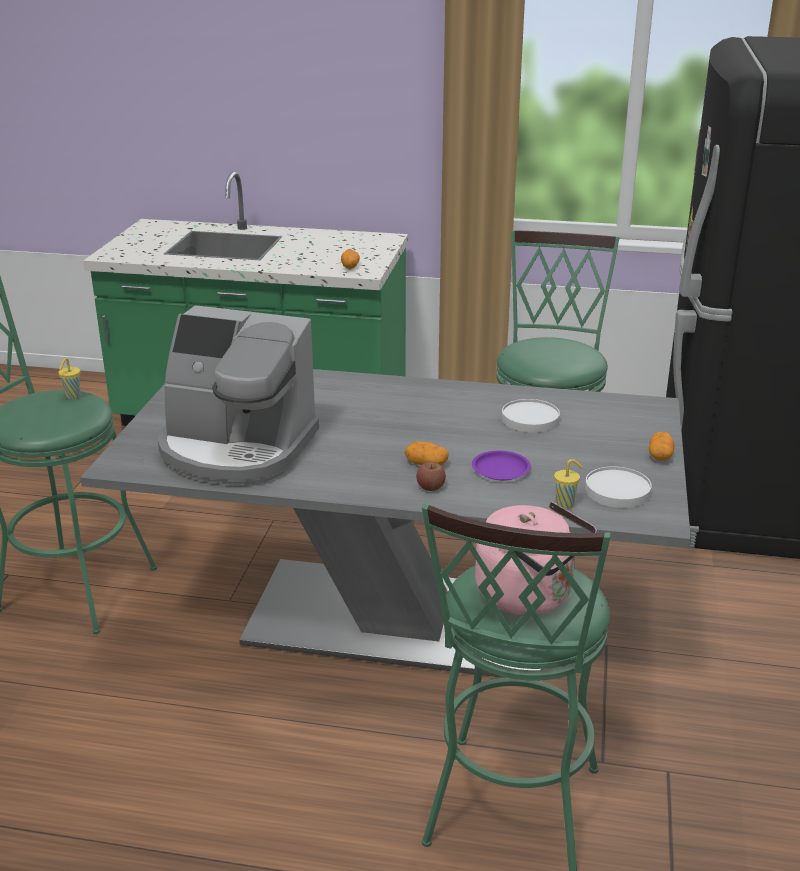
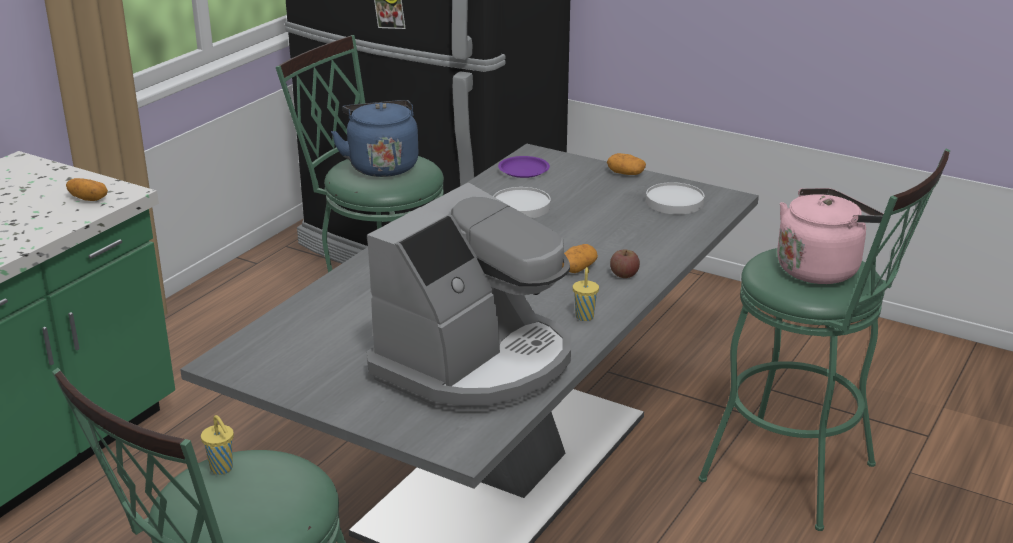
camera: 70 degrees left, 0 degrees up
purple plate [472,451,531,480] -> purple plate moved to [498,156,550,178]
yellow cup [554,459,583,509] -> yellow cup moved to [573,267,599,321]
none -> blue kettle [331,100,419,177]

